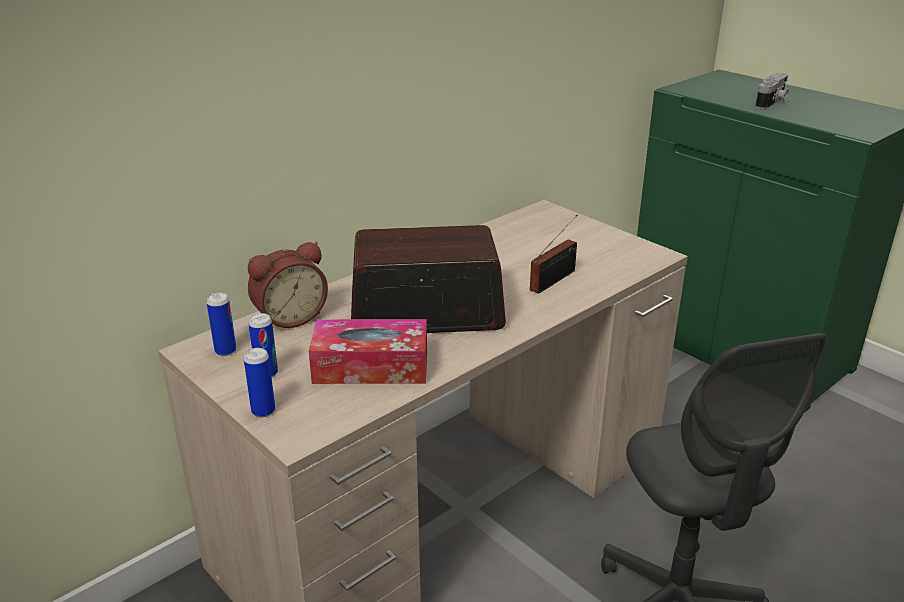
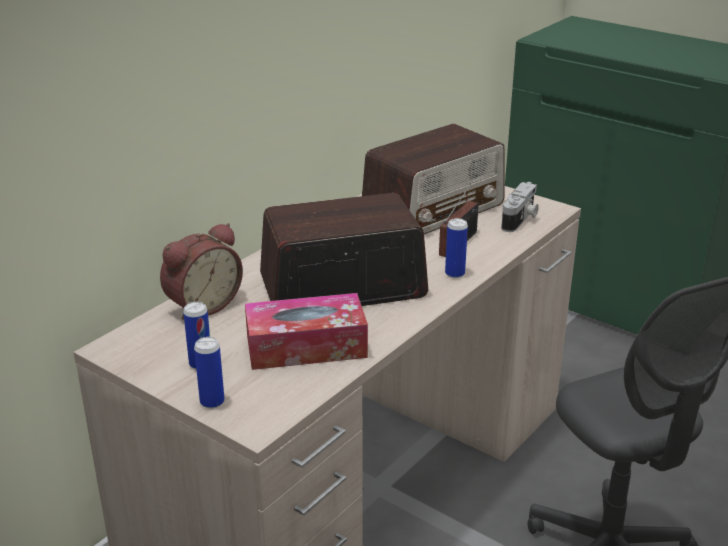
camera: 10 degrees left, 0 degrees up
can [207,293,236,356] -> can moved to [445,218,468,278]
camera [755,73,789,109] -> camera moved to [501,182,539,232]
none -> radio [362,124,505,234]

